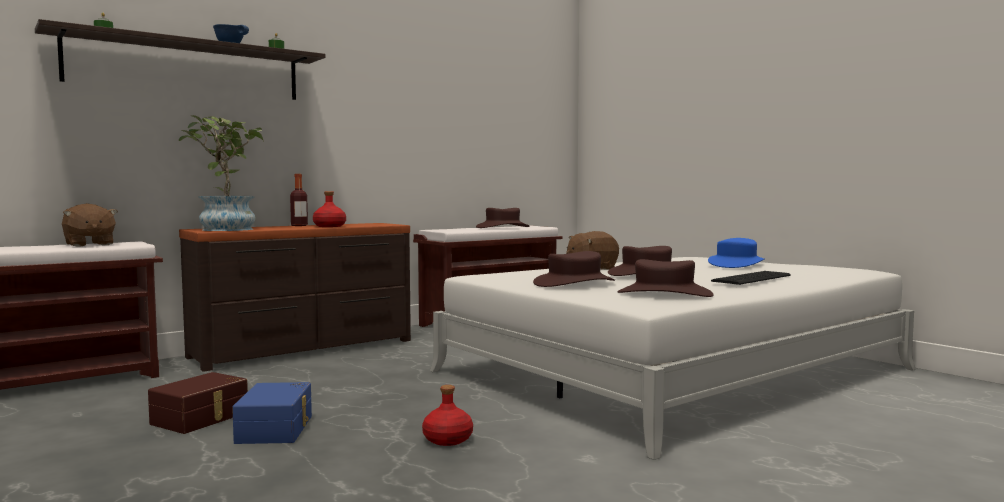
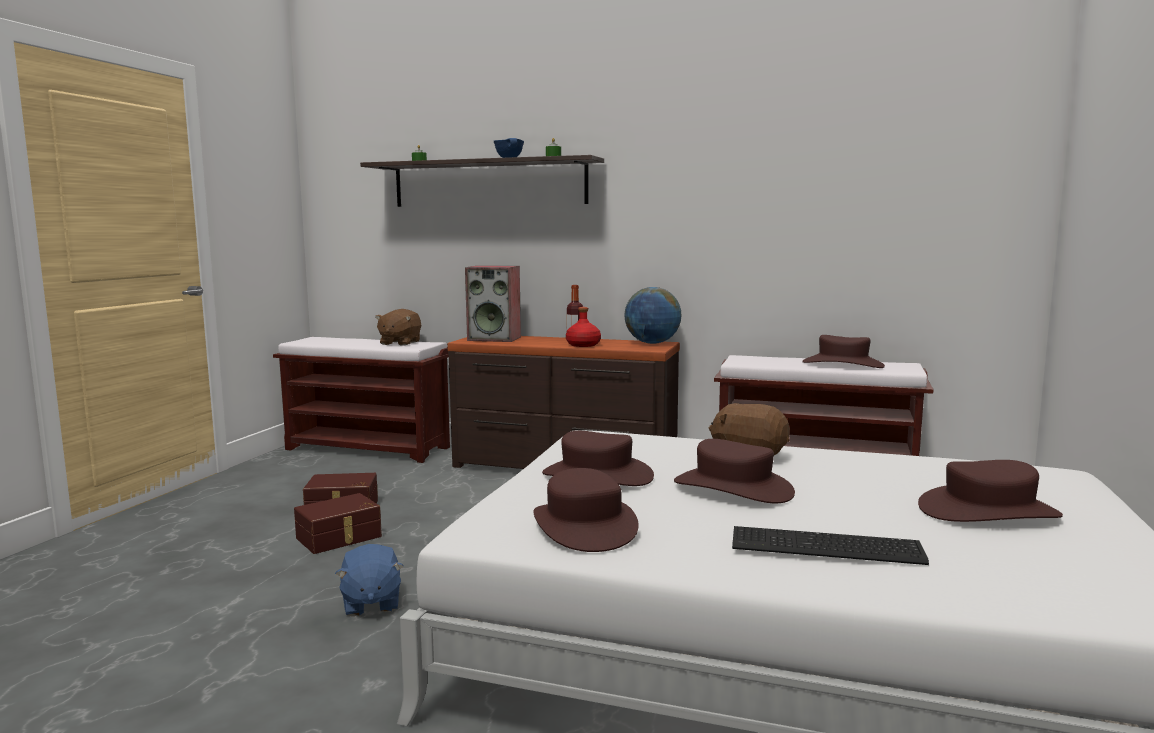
camera: 55 degrees right, 5 degrees up
potted plant [179,115,264,231] -> speaker [465,266,521,342]
blue storage box [232,382,312,444] -> brown storage box [294,493,382,554]
red bottle [422,385,473,446] -> blue plush toy [335,544,404,616]
blue hat [708,238,764,268] -> brown hat [918,460,1063,522]
none -> globe [624,287,682,344]

